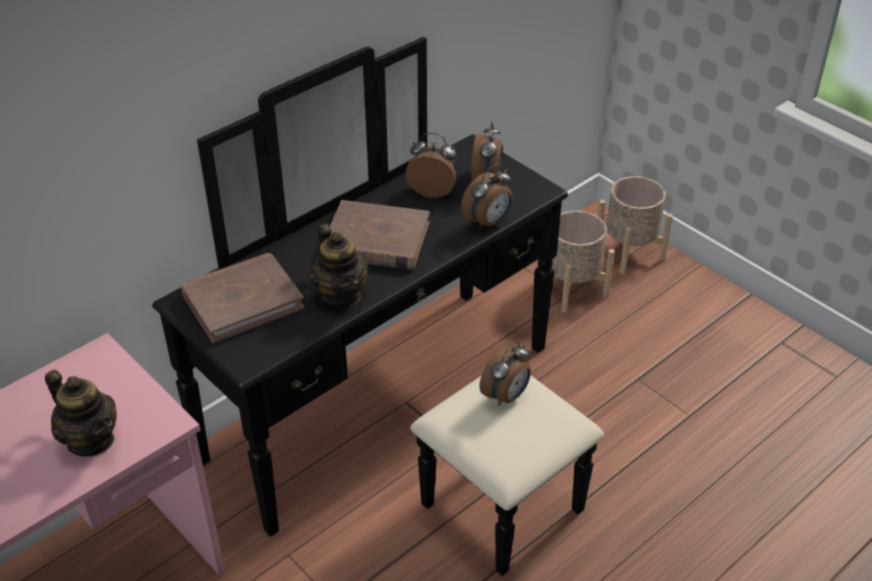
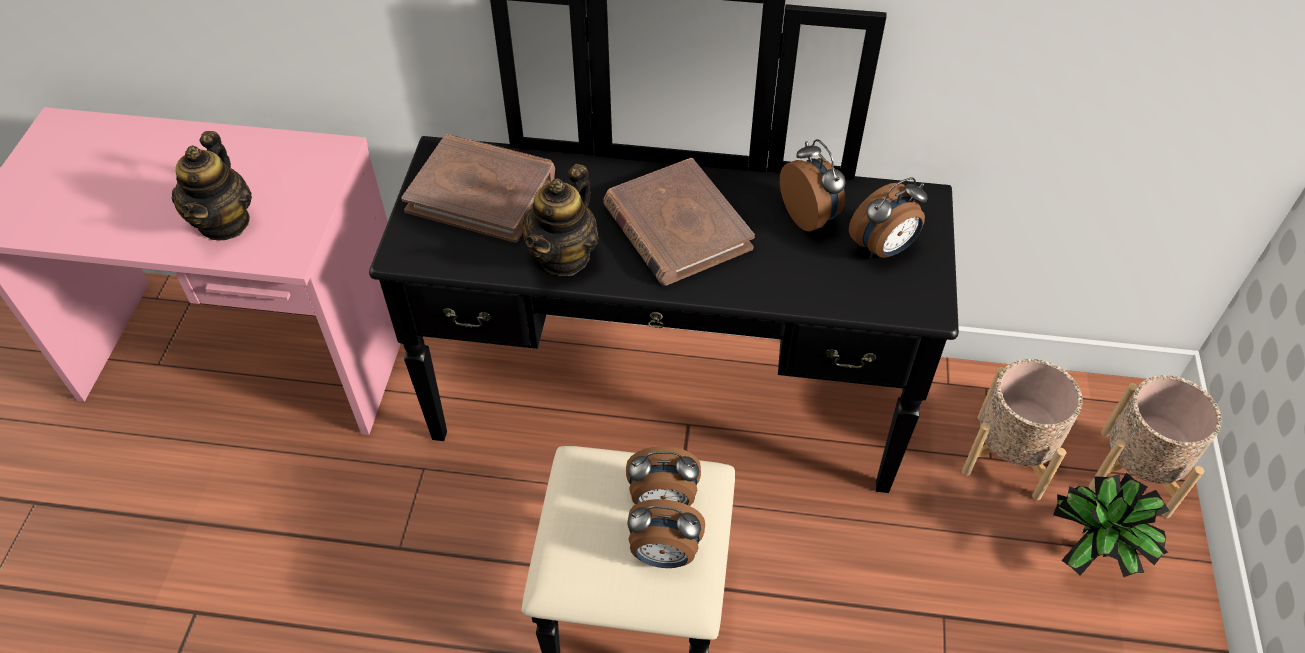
camera: 50 degrees right, 10 degrees up
alarm clock [461,164,513,229] -> alarm clock moved to [627,499,705,568]
none -> potted plant [1053,473,1169,577]

